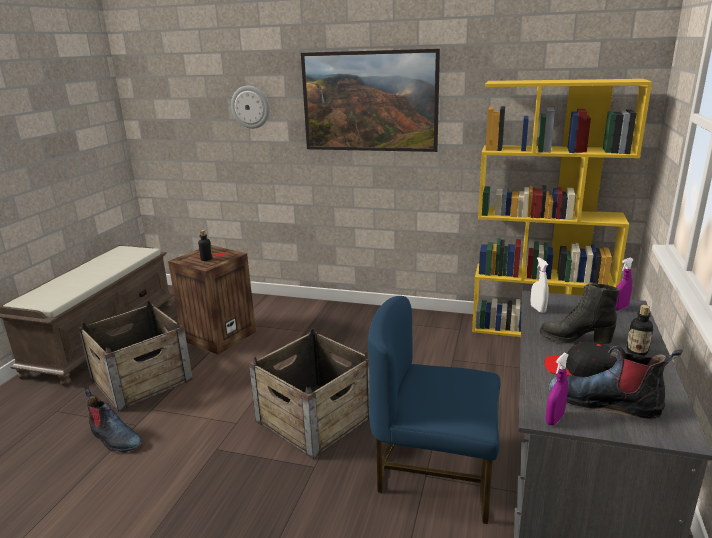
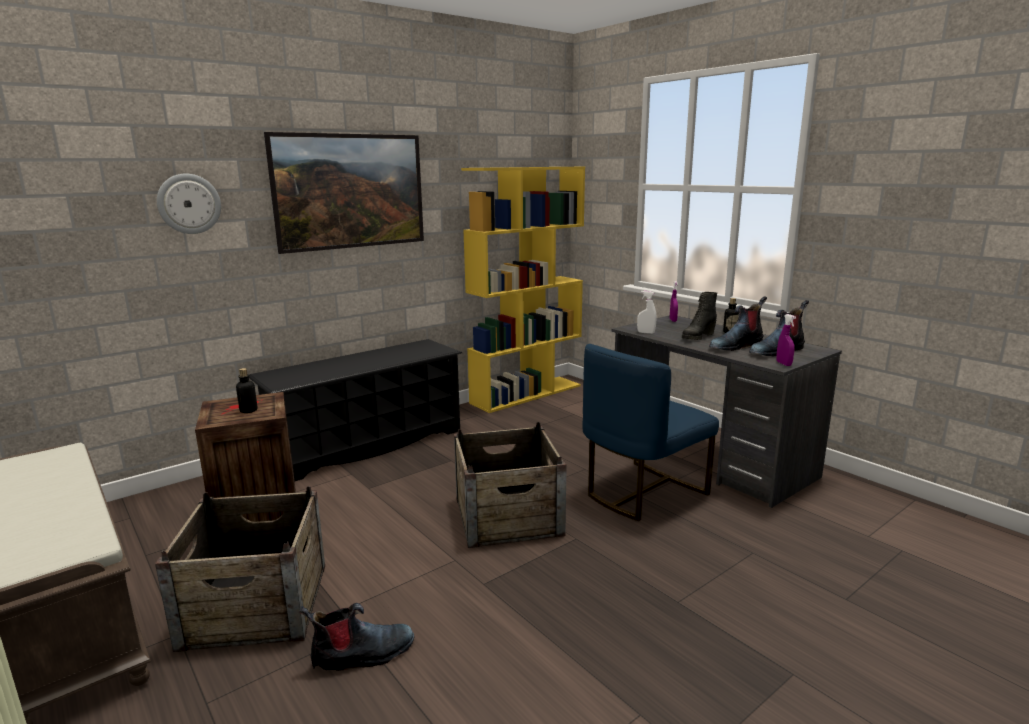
camera: 55 degrees left, 5 degrees down
black cap [544,342,617,377] -> boot [709,296,767,351]
none -> black shoe rack [249,339,462,481]

